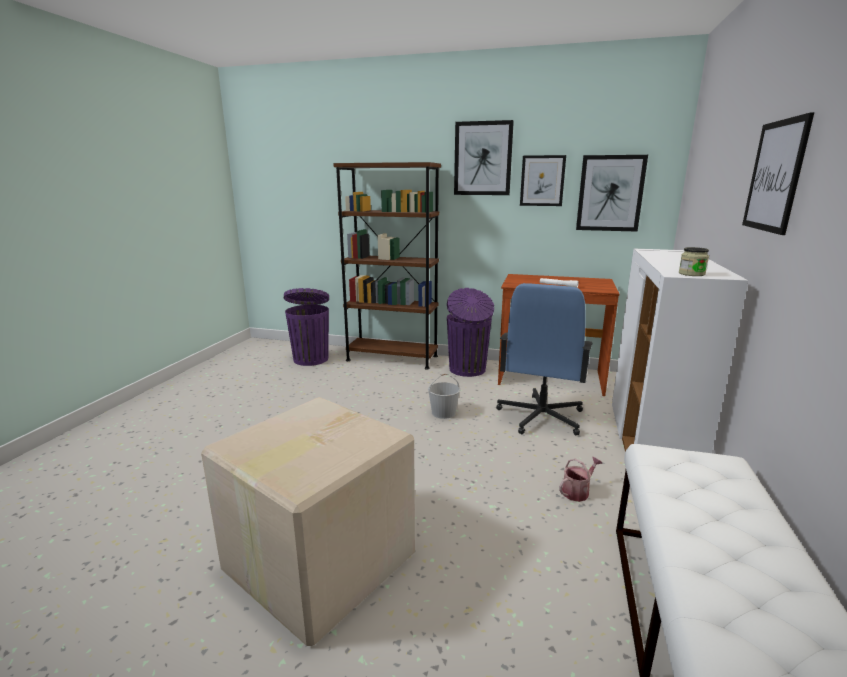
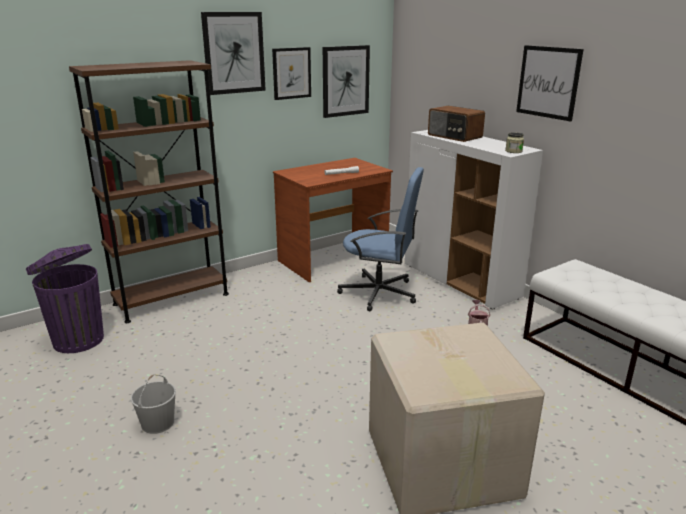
camera: 50 degrees left, 5 degrees up
white bucket [428,374,460,419] -> white bucket moved to [131,375,176,434]
purple trash can [447,288,494,377] -> none
blue office chair [496,283,592,435] -> blue office chair turned 45 degrees counterclockwise [337,167,424,311]
none -> radio [428,106,485,142]

